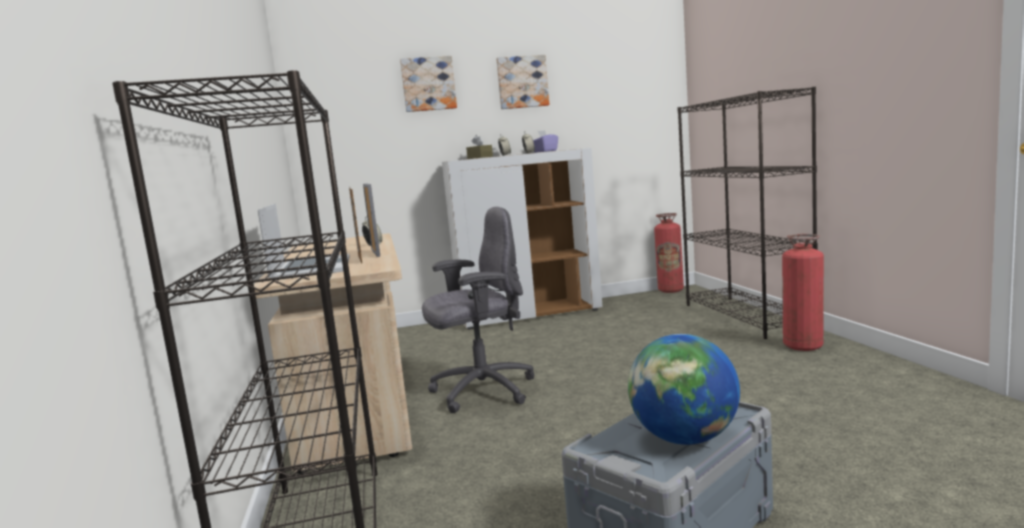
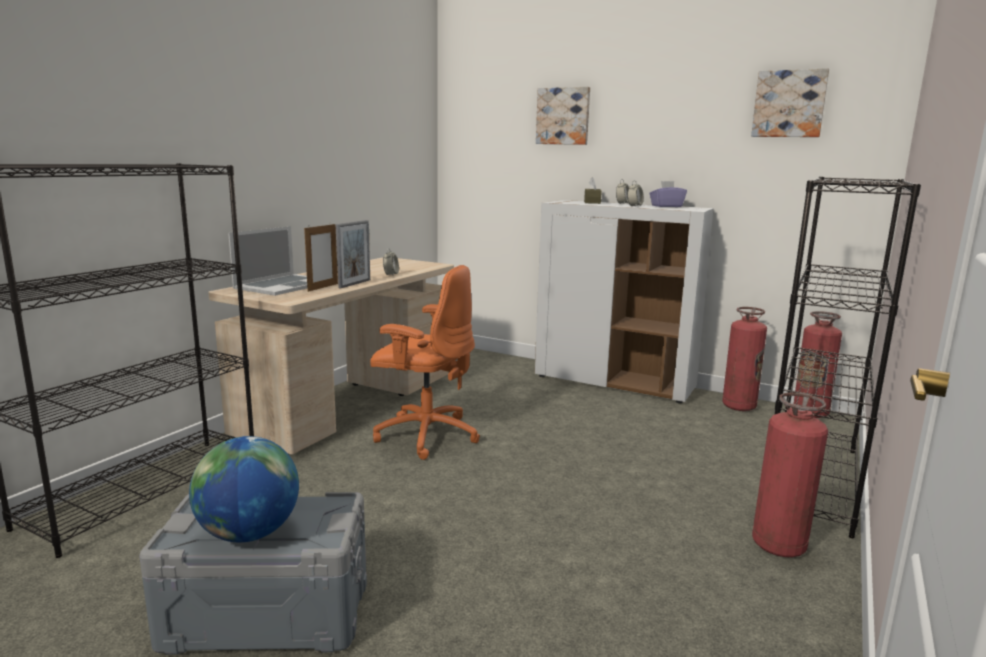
camera: 40 degrees right, 5 degrees up
grey office chair [422,207,534,413] -> orange office chair [370,265,480,460]
picture [496,55,549,109] -> picture moved to [751,68,829,137]
none -> fire extinguisher [722,307,767,411]

